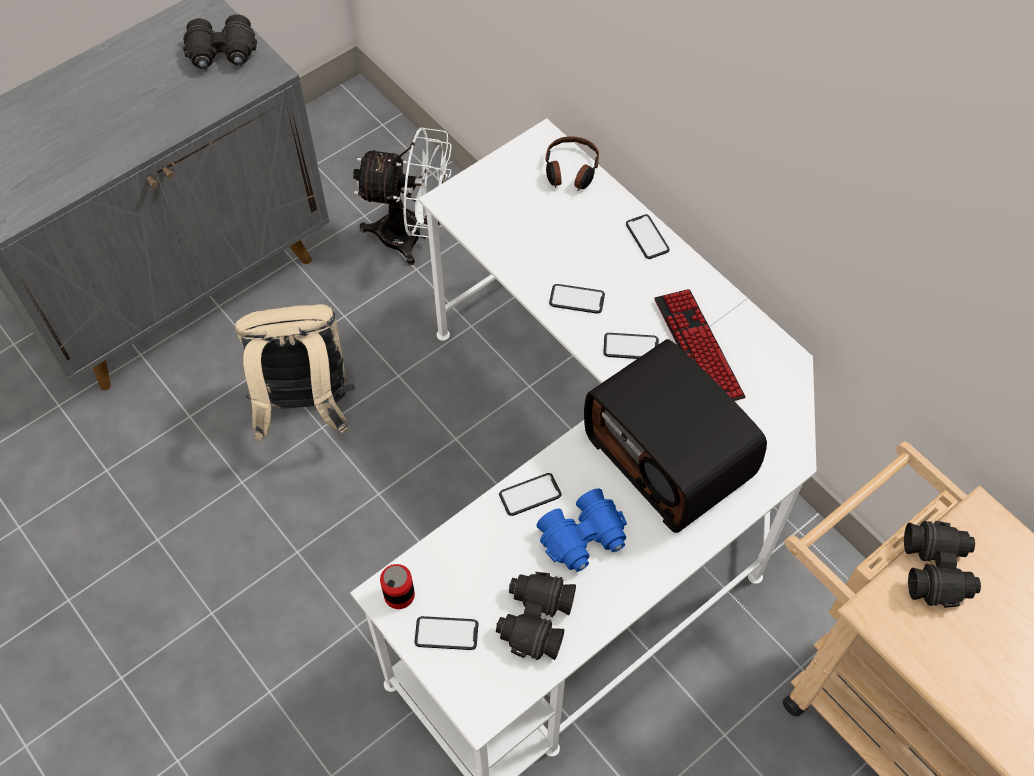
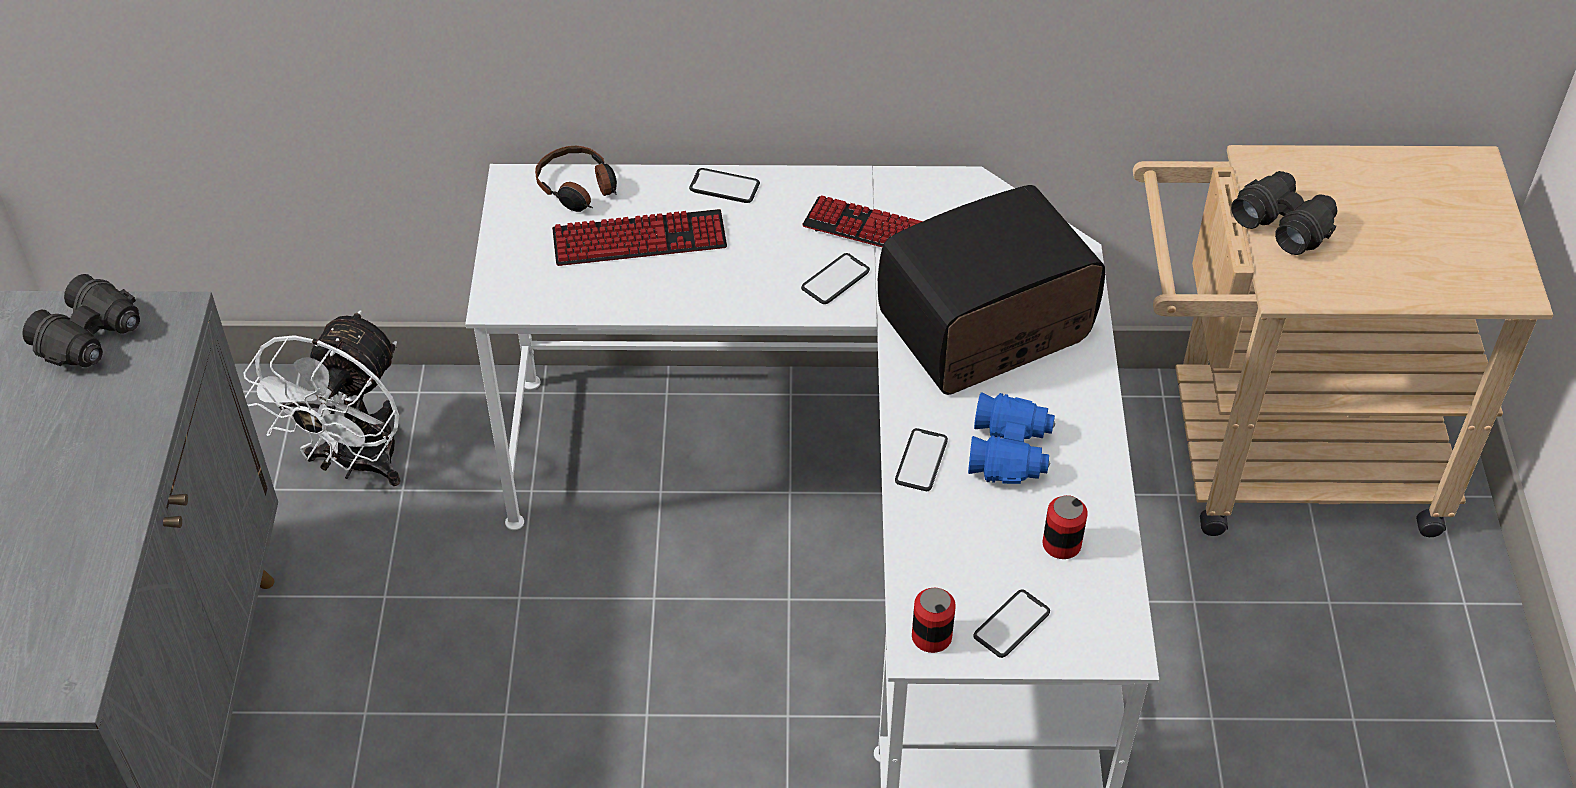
camera: 50 degrees left, 10 degrees down
beige backpack [235,304,355,442] -> none
white fan [353,128,452,265] -> white fan turned 150 degrees clockwise [243,310,400,486]
black binoculars [496,572,576,661] -> can [1043,495,1088,559]
phone [549,284,605,314] -> none
radio [584,339,767,533] -> radio turned 150 degrees clockwise [878,185,1105,395]
none -> keyboard [552,209,727,266]

